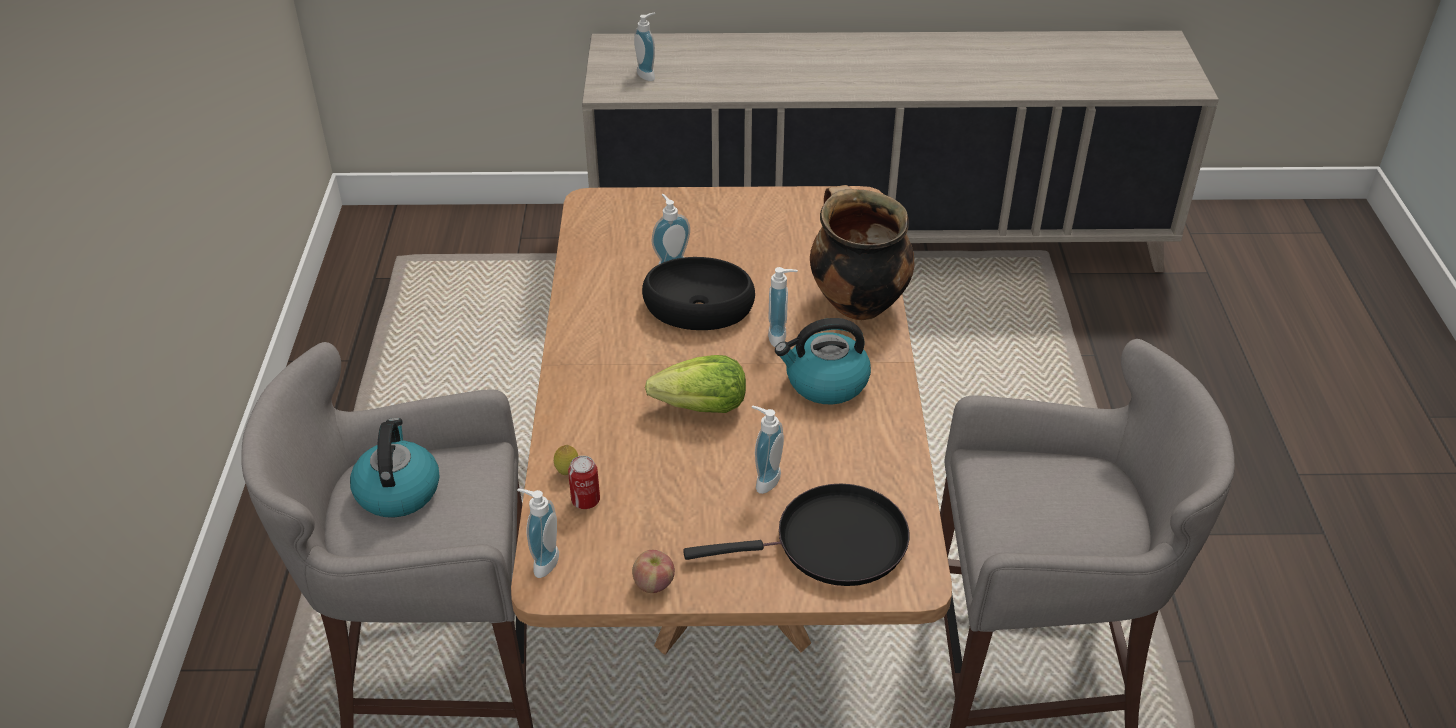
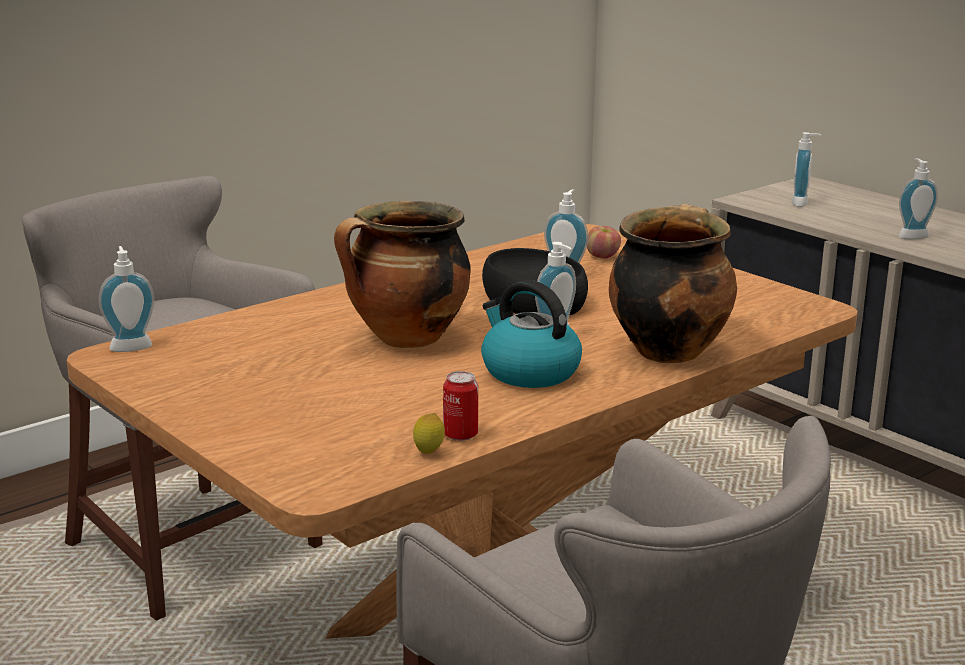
camera: 50 degrees right, 20 degrees down
kettle [350,418,440,518] -> none
lemon [554,445,578,475] -> lemon moved to [413,413,445,454]
can [568,456,600,509] -> can moved to [443,371,478,441]
apple [632,550,675,593] -> apple moved to [587,226,621,259]
lettuce [645,355,746,413] -> cooking pot [334,201,471,348]
black frying pan [683,484,909,586] -> none
soap dispenser [752,406,784,494] -> soap dispenser moved to [899,158,938,239]

